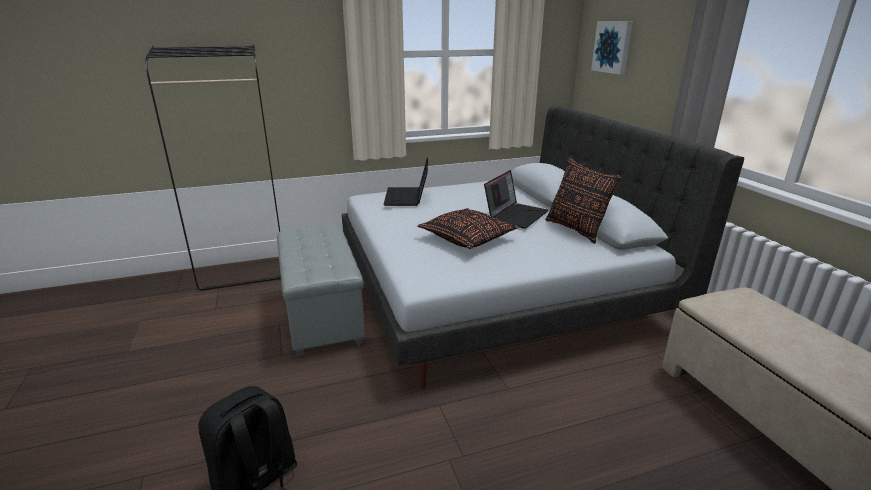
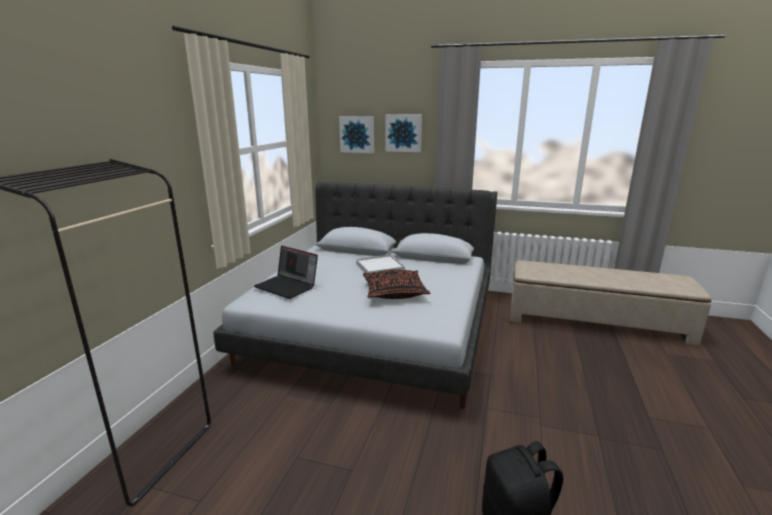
camera: 55 degrees left, 5 degrees down
grey ottoman [277,224,365,357] -> none
laptop [484,170,548,229] -> white tray [356,255,405,273]
black pillow [545,158,621,244] -> none
none -> picture [386,114,422,152]

